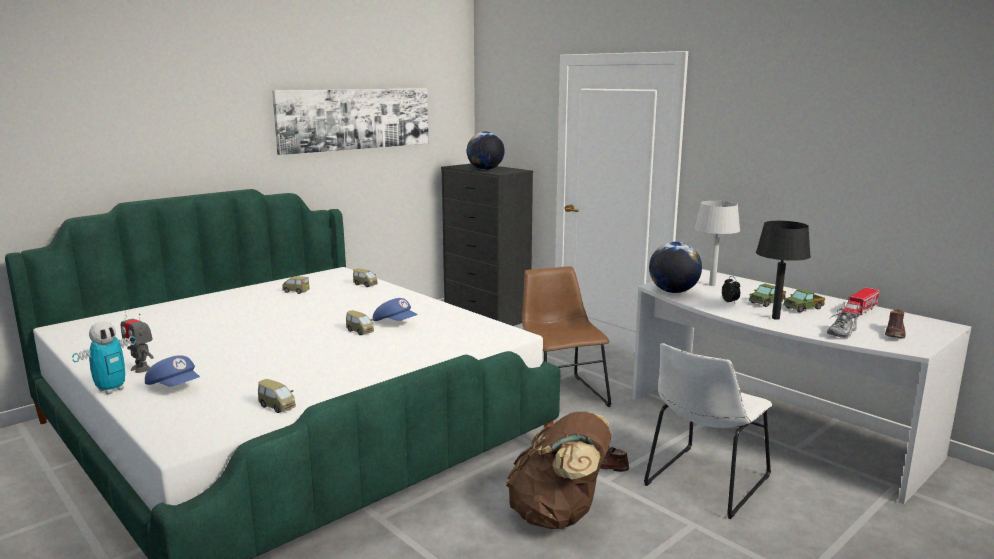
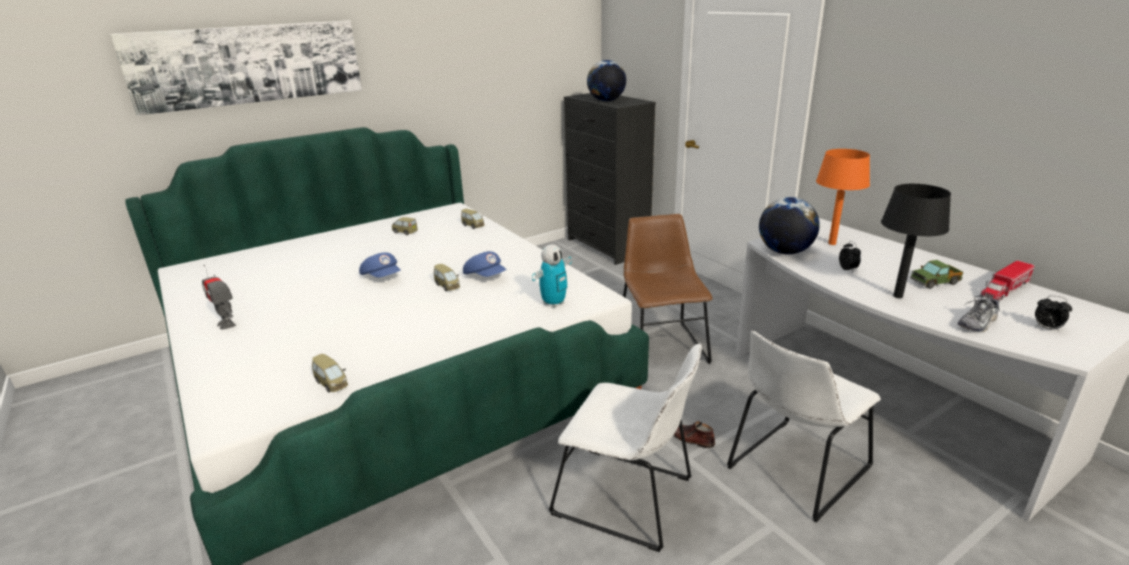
camera: 10 degrees right, 10 degrees up
toy robot [72,321,136,394] -> toy robot moved to [532,245,572,308]
blue cap [145,355,200,386] -> blue cap moved to [359,252,401,278]
picture [272,88,429,155] -> picture moved to [110,20,362,115]
brown backpack [506,412,612,529] -> white chair [549,343,702,552]
grey table lamp [694,201,740,286] -> orange table lamp [816,149,870,245]
toy truck [749,284,786,307] -> none
brown shoe [885,309,906,338] -> alarm clock [1035,296,1072,332]

